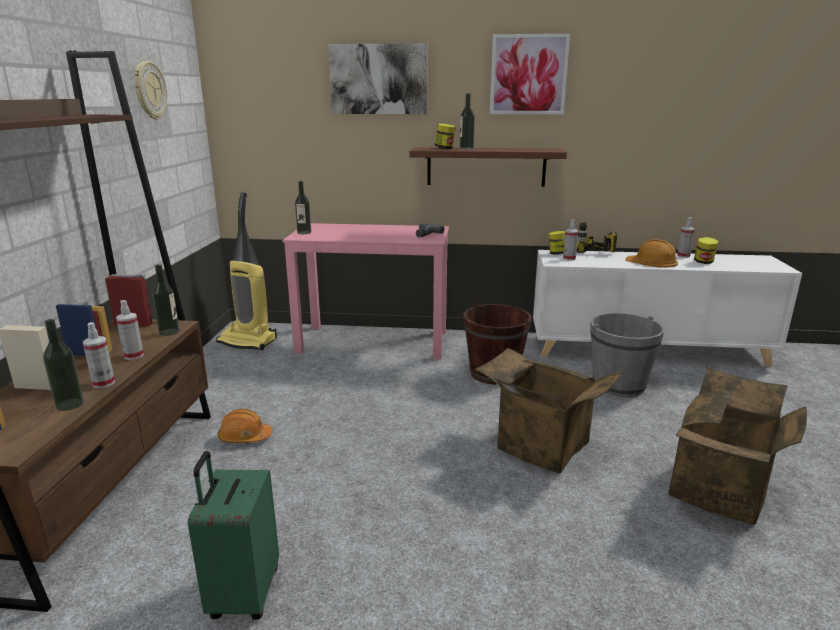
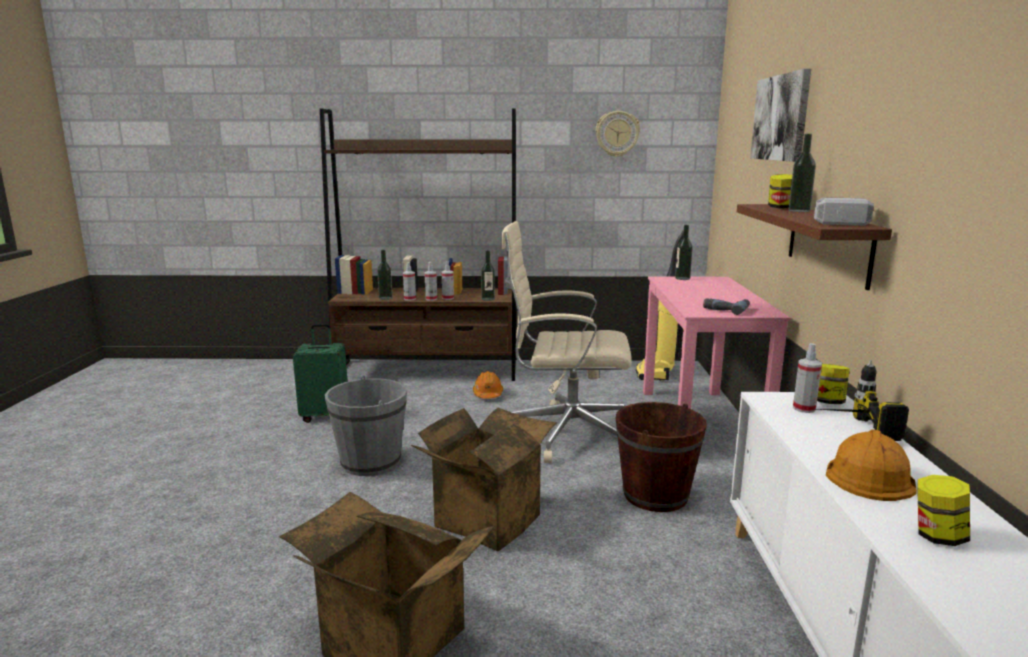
camera: 85 degrees right, 5 degrees down
picture [490,34,570,114] -> none
grey bucket [590,313,665,397] -> grey bucket moved to [325,376,407,476]
spray bottle [677,217,695,258] -> spray bottle moved to [425,262,437,301]
none -> beige office chair [501,221,631,463]
none -> hammer [814,197,874,226]

